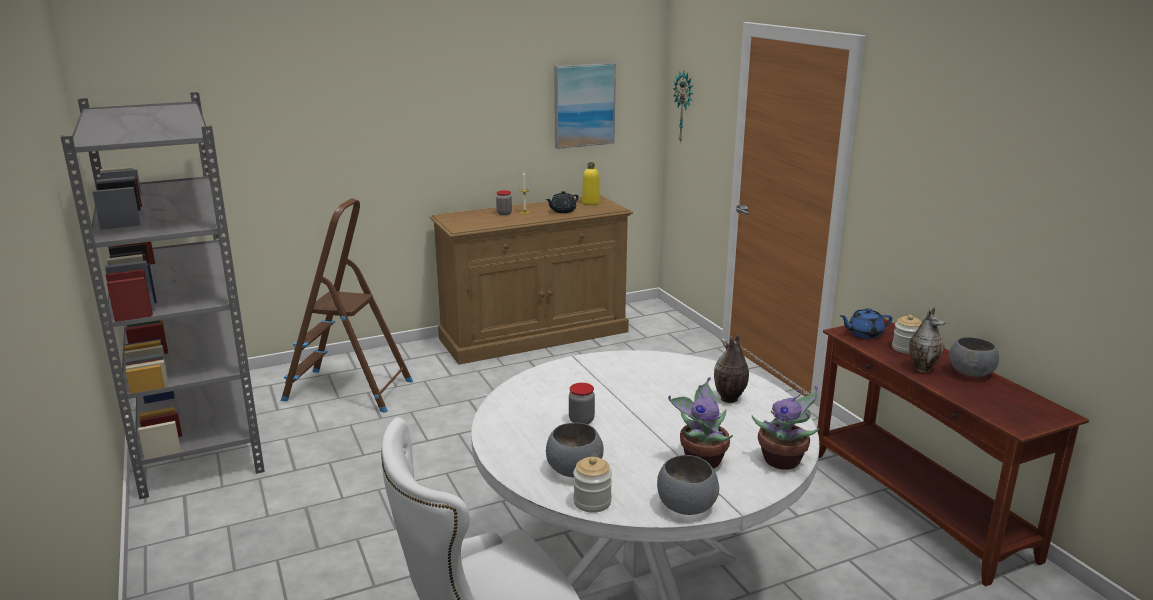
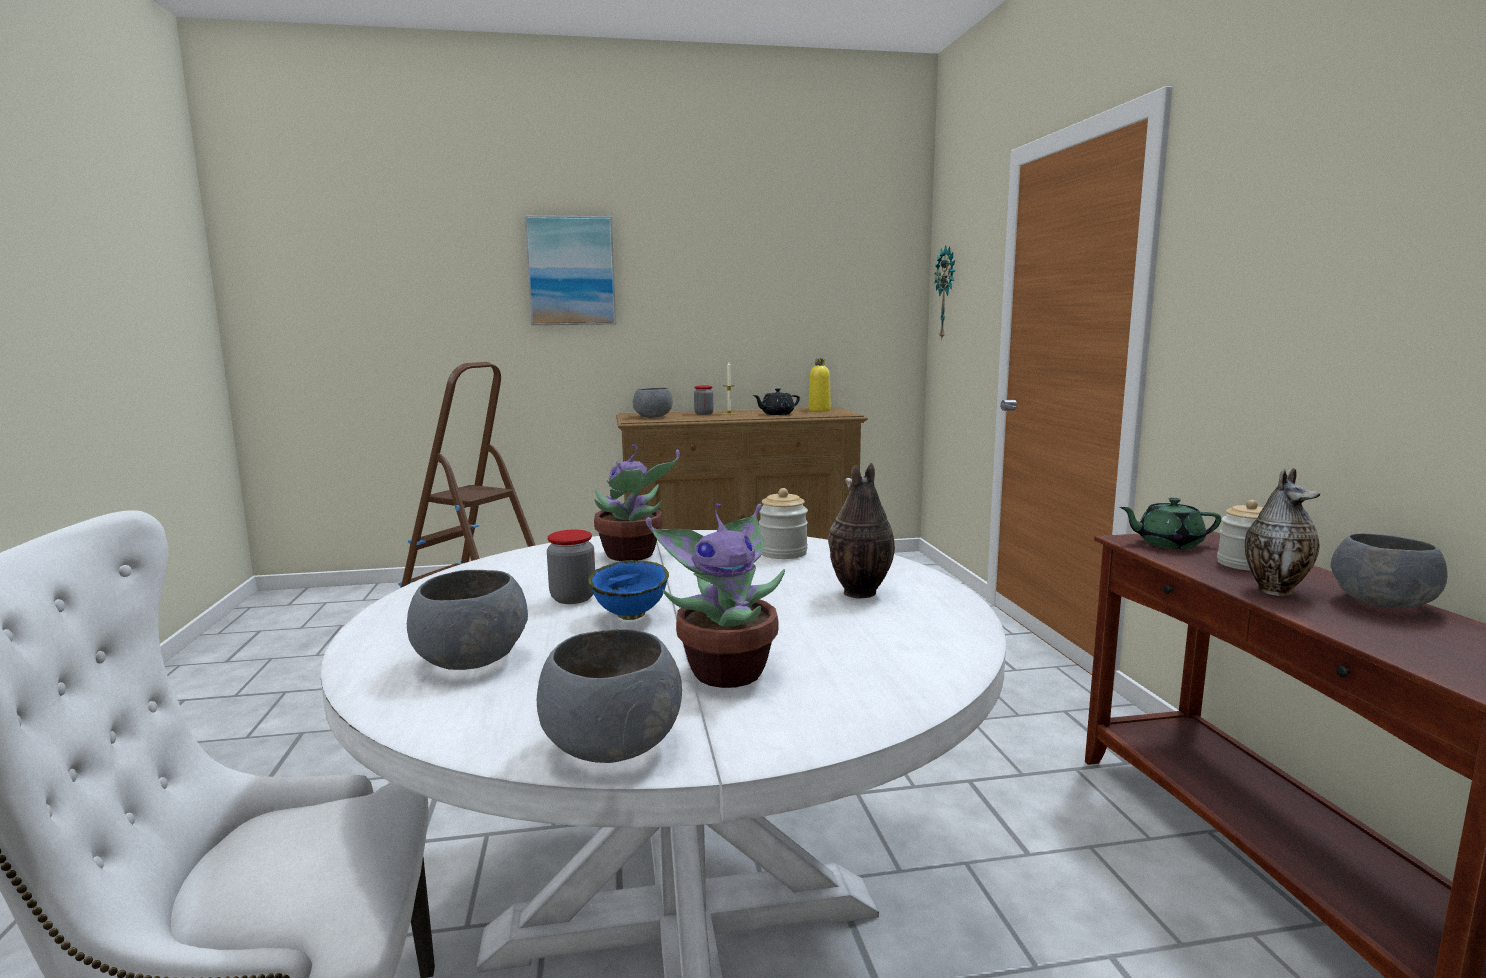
camera: 15 degrees right, 10 degrees down
grey bookcase [61,92,265,499] -> none
picture [554,63,616,149] -> picture moved to [524,215,616,325]
jar [573,457,612,513] -> jar moved to [759,488,808,559]
potted plant [752,385,819,470] -> potted plant moved to [594,444,680,561]
blue teapot [840,308,892,339] -> green teapot [1120,498,1221,549]
none -> blue bowl [588,560,669,620]
none -> grey bowl [633,388,673,418]

